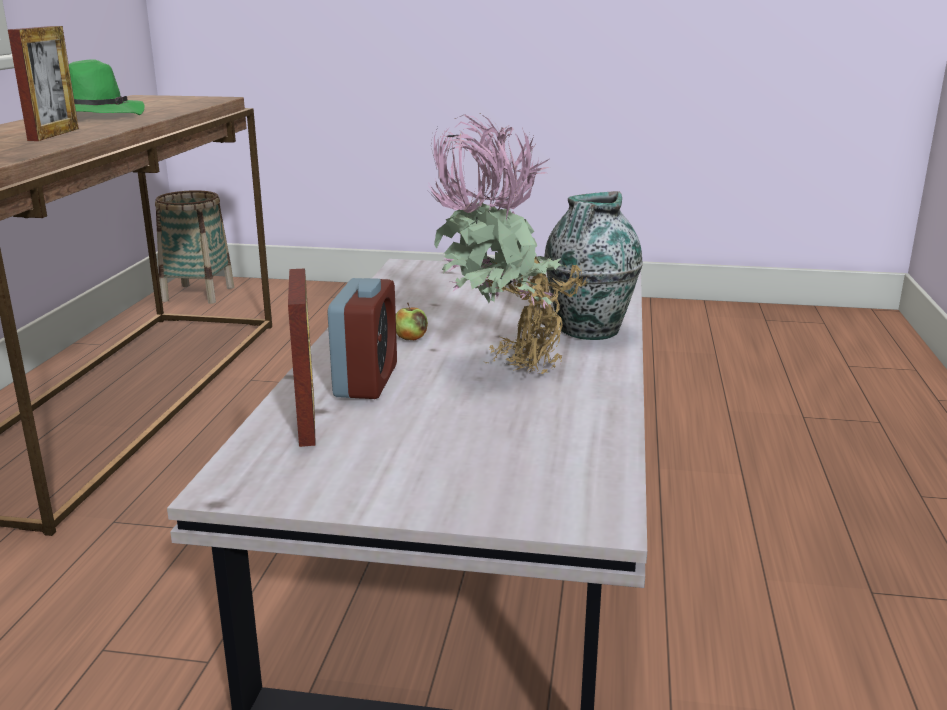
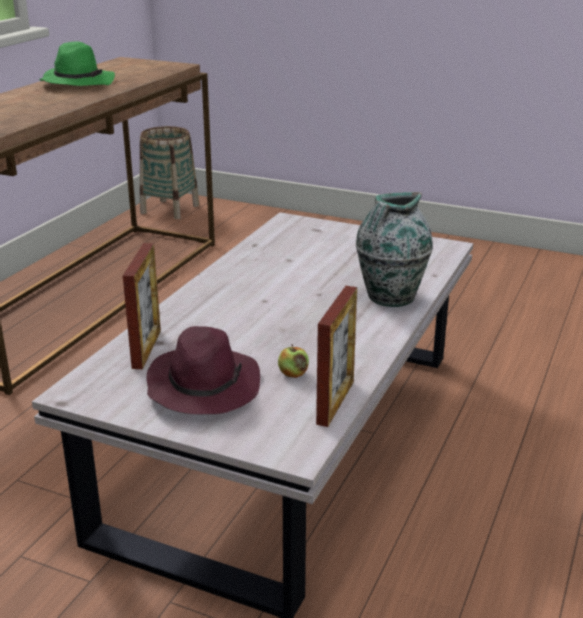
camera: 15 degrees right, 5 degrees up
picture frame [8,26,79,141] -> picture frame moved to [316,286,357,427]
alarm clock [328,278,397,399] -> none
apple [396,303,428,340] -> apple moved to [278,344,309,378]
potted plant [424,114,588,374] -> none
none -> purple hat [146,326,260,414]

